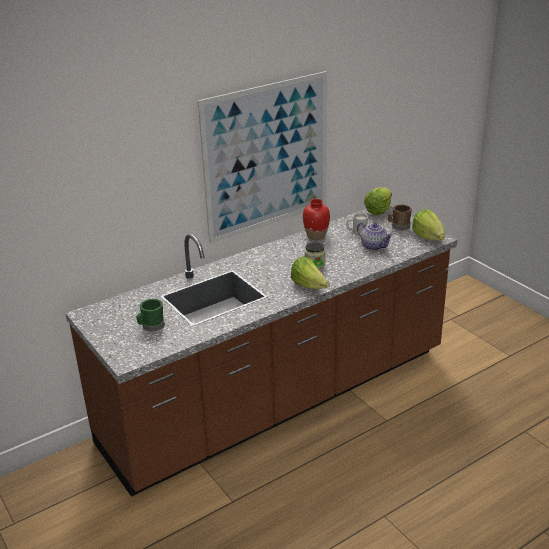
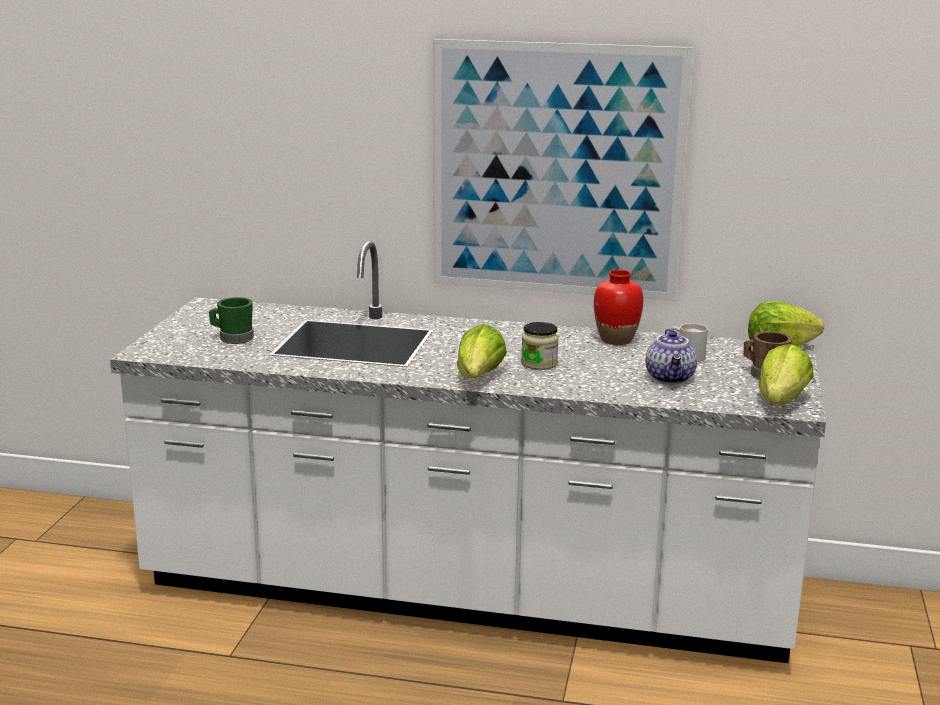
camera: 45 degrees right, 10 degrees down
brown counter [65,206,457,497] -> white counter [110,241,826,663]

